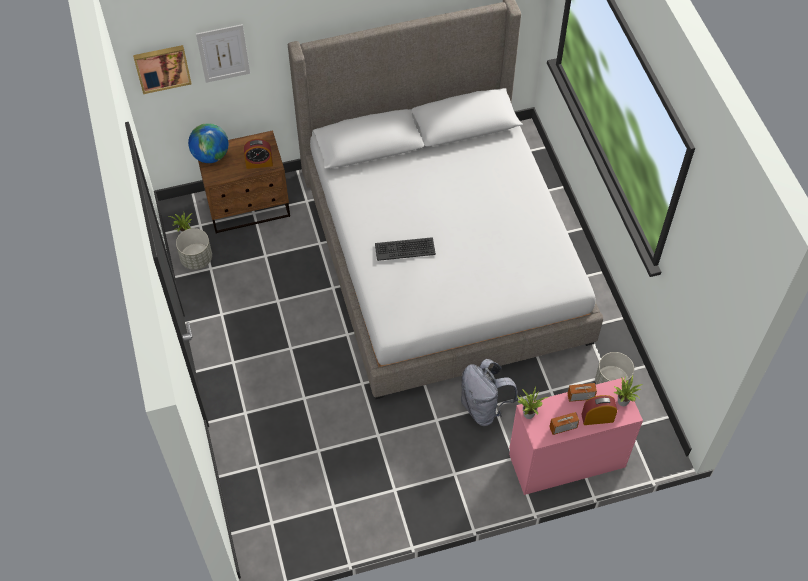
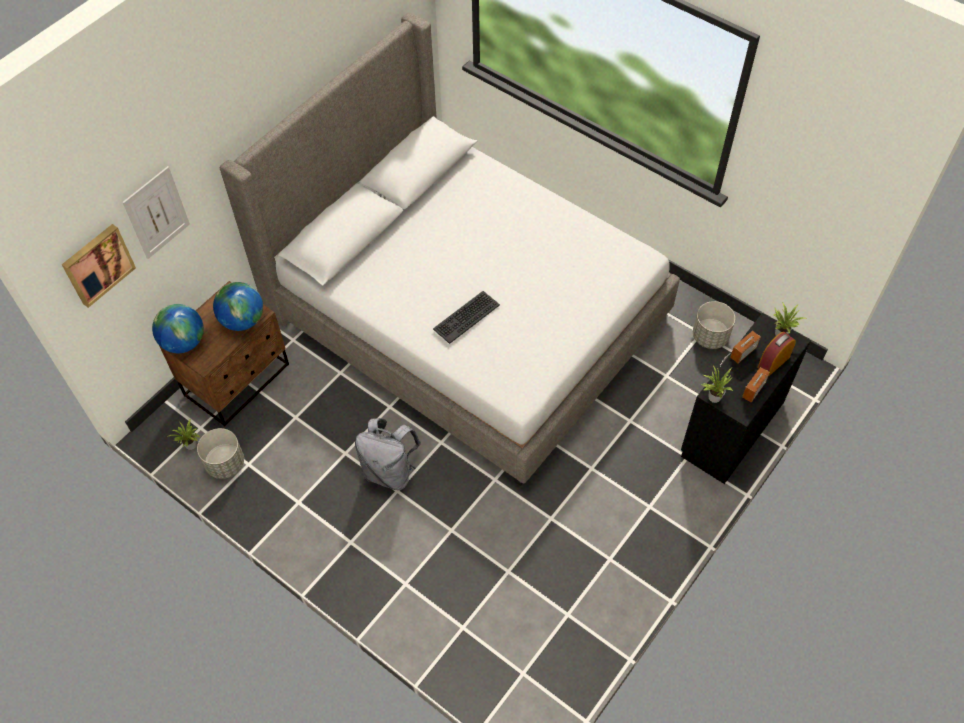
camera: 35 degrees left, 0 degrees up
alarm clock [244,139,273,169] -> globe [213,282,263,331]
grey backpack [461,359,518,426] -> grey backpack moved to [355,418,421,490]
pink dresser [509,377,643,495] -> black dresser [681,313,811,484]

